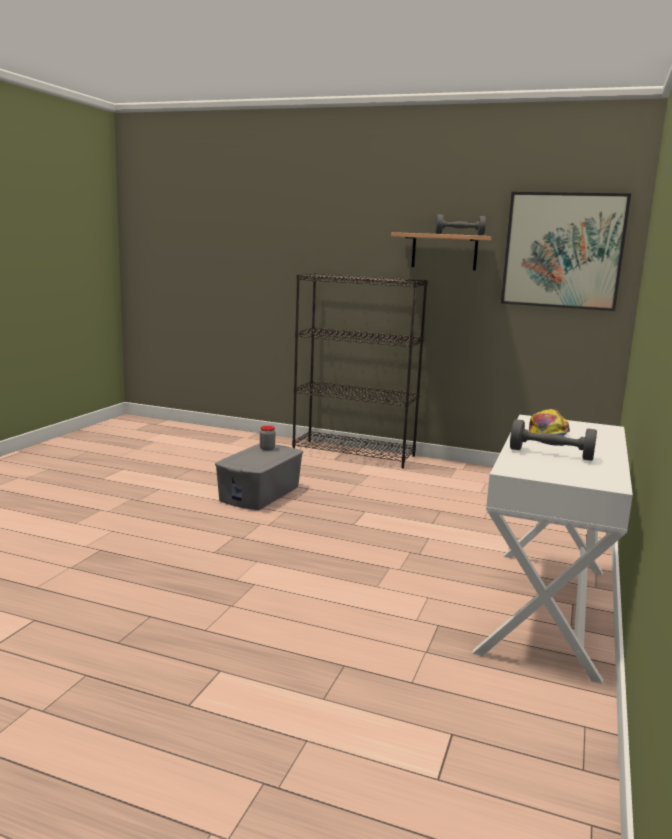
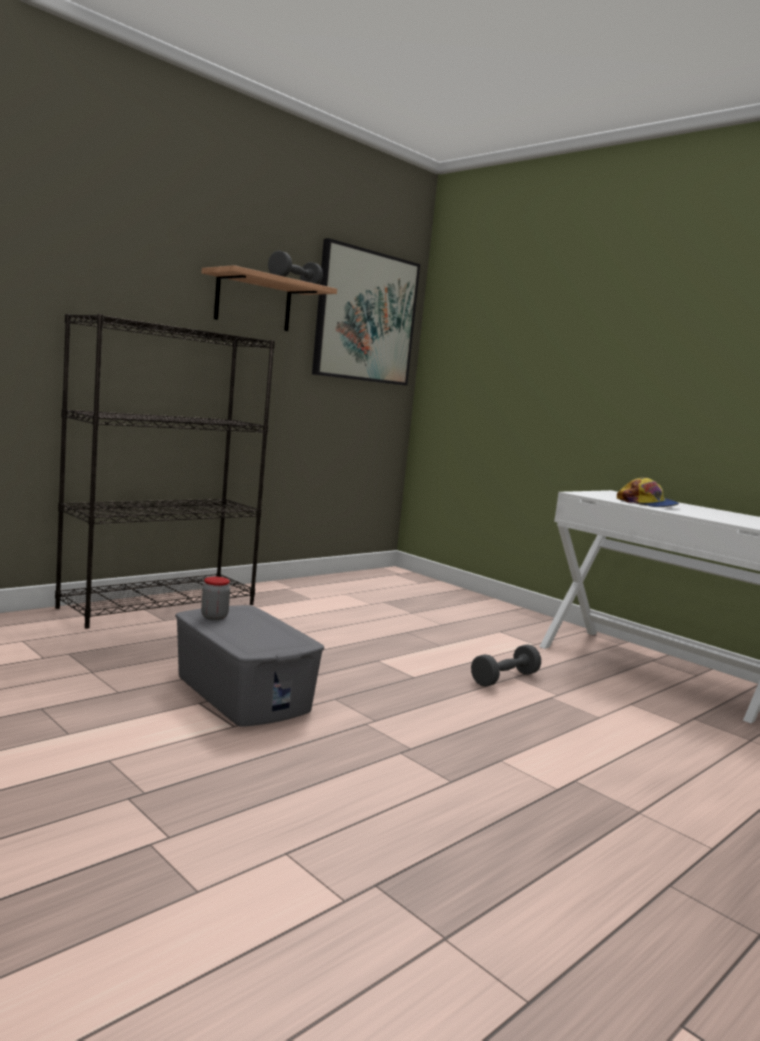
camera: 65 degrees left, 5 degrees down
grey dumbbell [510,419,597,461] -> grey dumbbell moved to [471,644,541,687]

